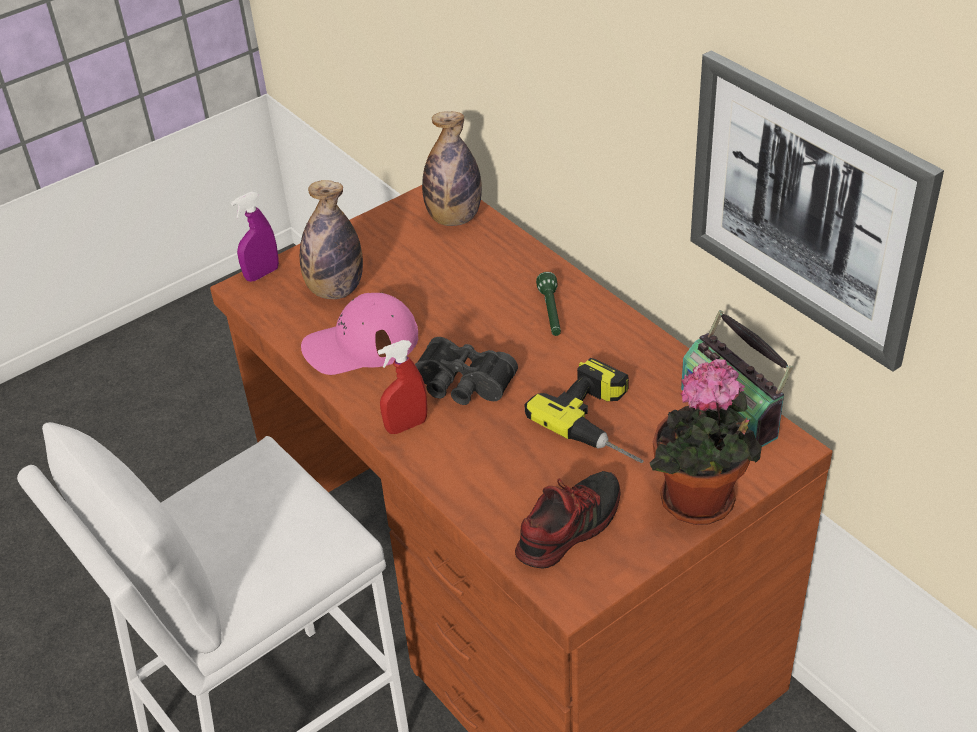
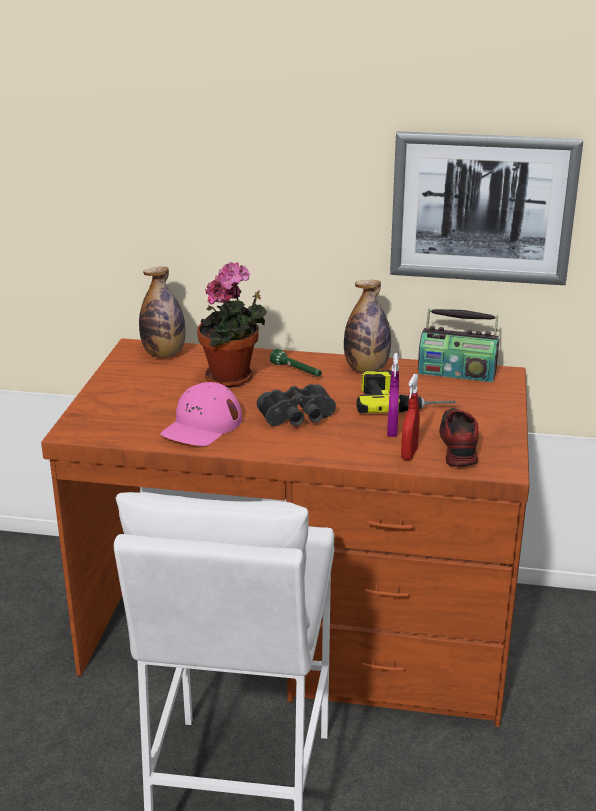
camera: 45 degrees left, 15 degrees down
purple spray bottle [231,192,279,282] -> purple spray bottle moved to [387,353,399,437]
bottle [300,180,363,299] -> bottle moved to [344,280,391,373]
red spray bottle [378,340,427,434] -> red spray bottle moved to [401,374,420,460]
potted plant [650,358,762,525] -> potted plant moved to [197,262,267,388]

